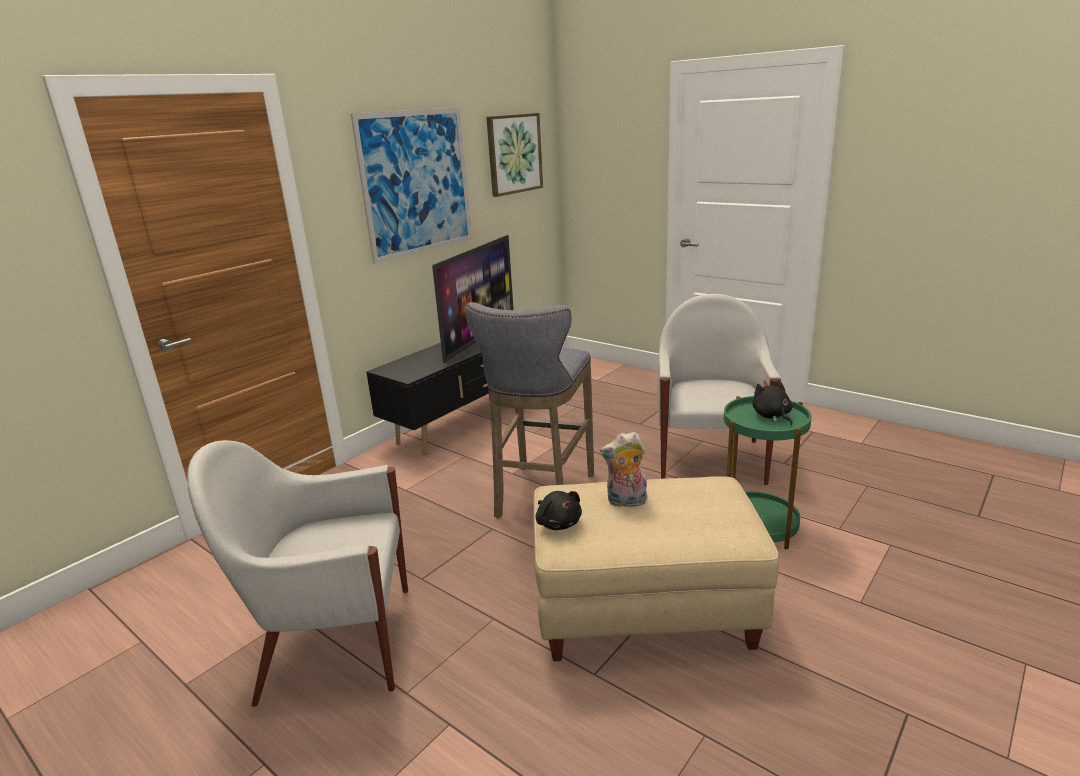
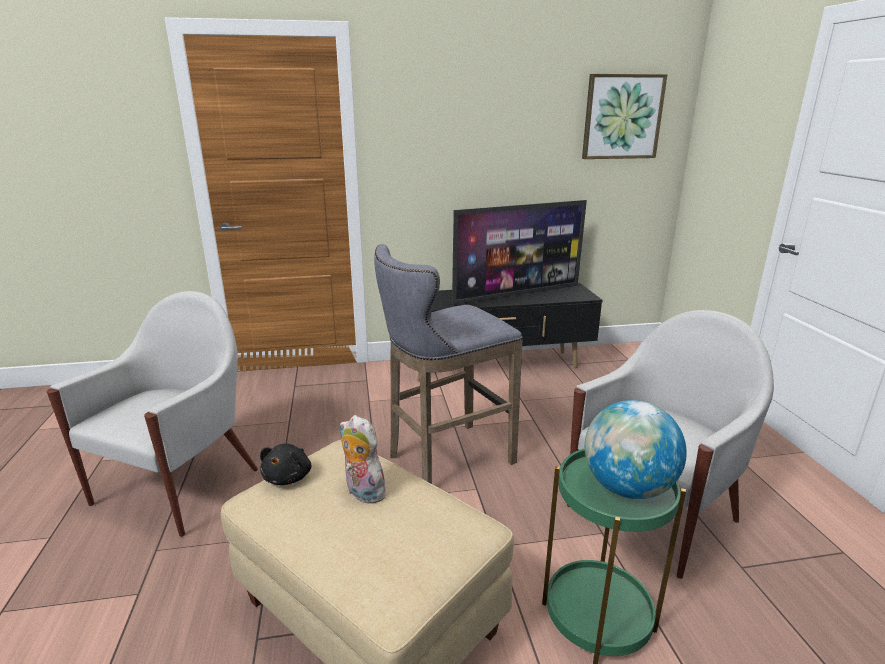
camera: 40 degrees right, 0 degrees up
white armchair [187,440,408,707] -> white armchair turned 75 degrees clockwise [47,291,258,537]
picture [351,107,472,264] -> none
black plush toy [752,380,793,426] -> globe [585,400,687,499]

